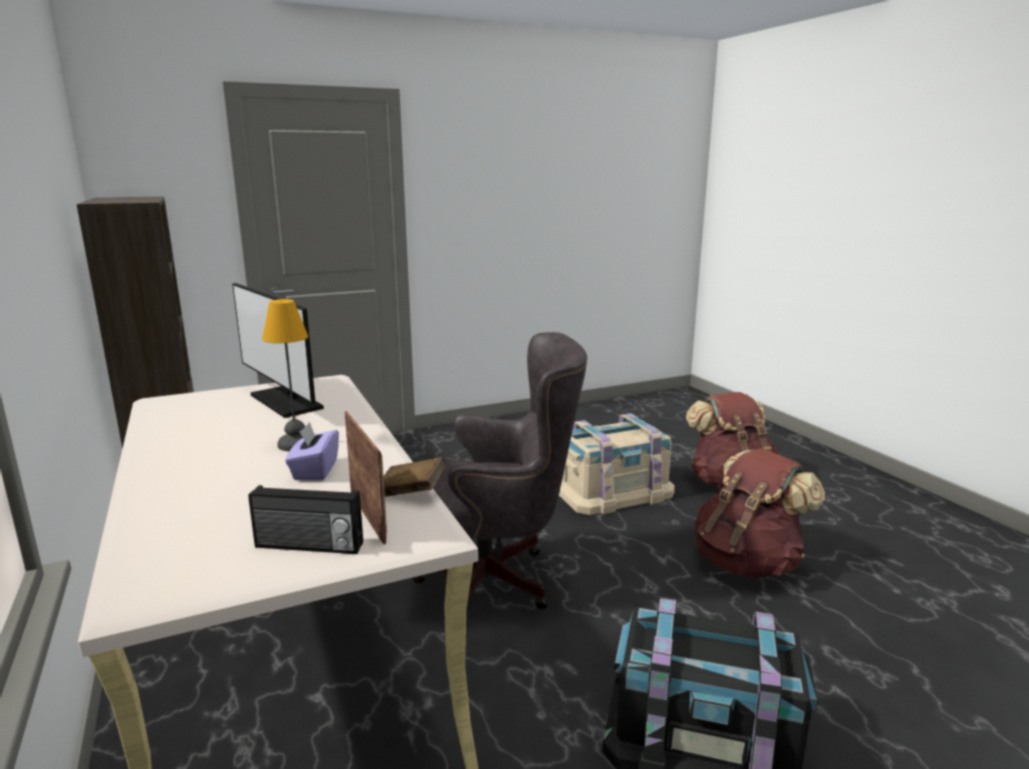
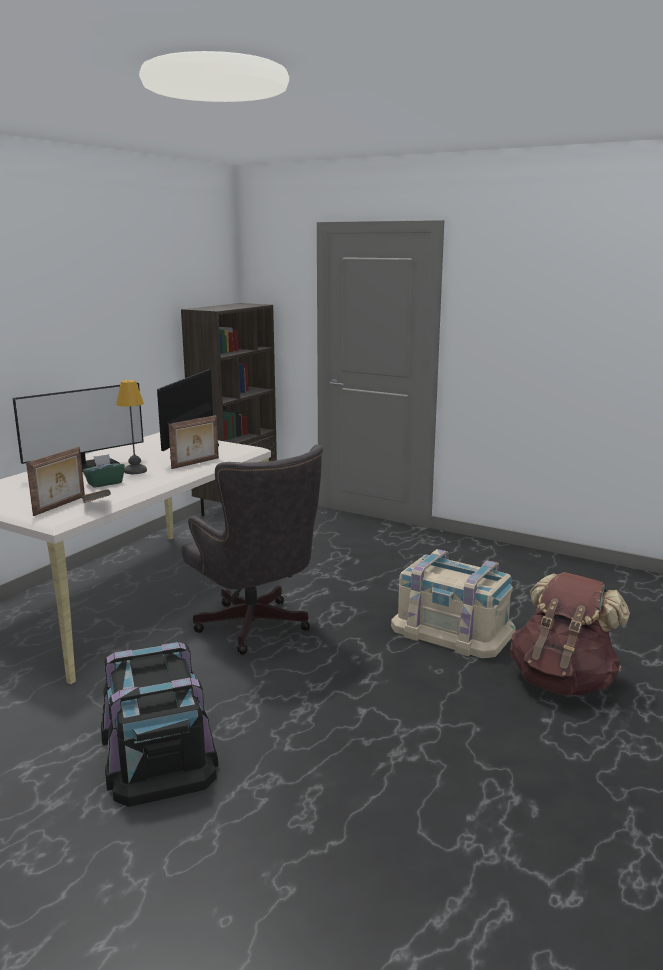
camera: 55 degrees right, 0 degrees up
radio [248,485,363,554] -> none
purple tissue box [285,422,339,480] -> green tissue box [83,454,125,488]
brown backpack [695,448,825,578] -> none
none -> monitor [13,382,144,472]
none -> picture frame [168,415,219,469]

